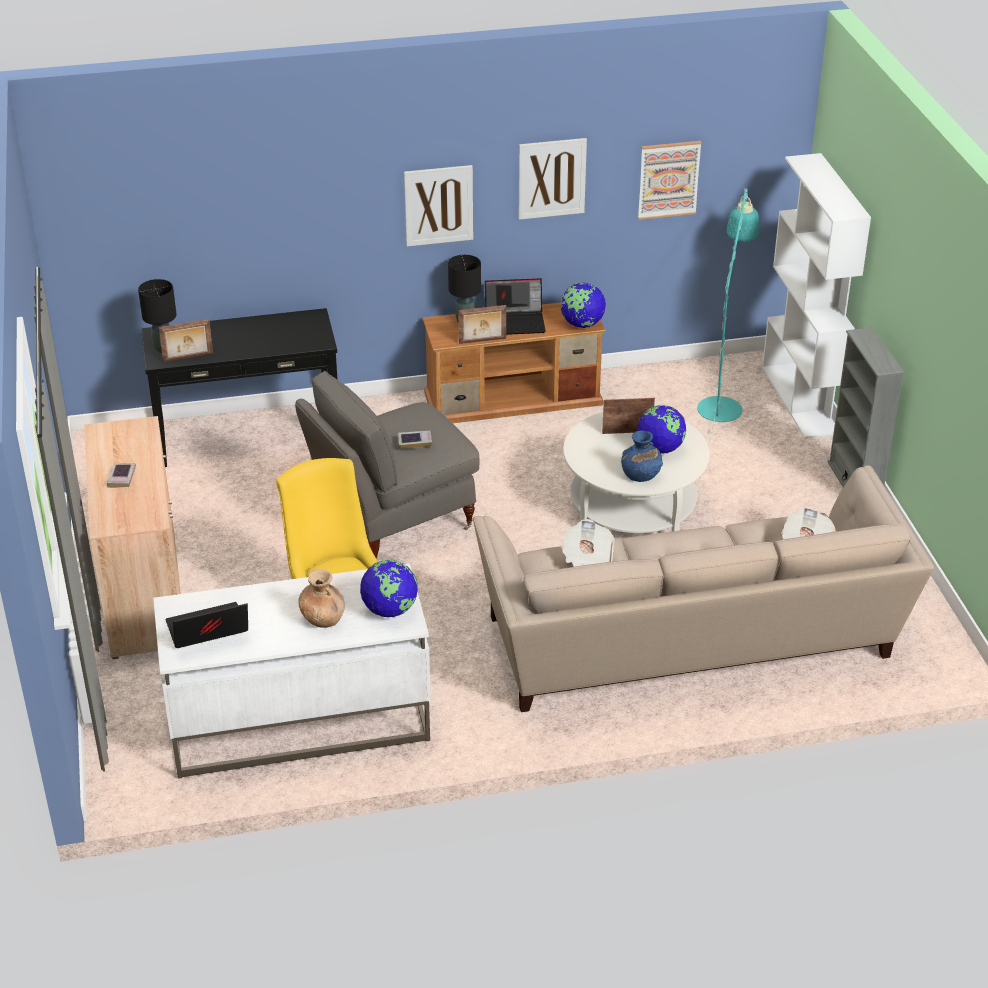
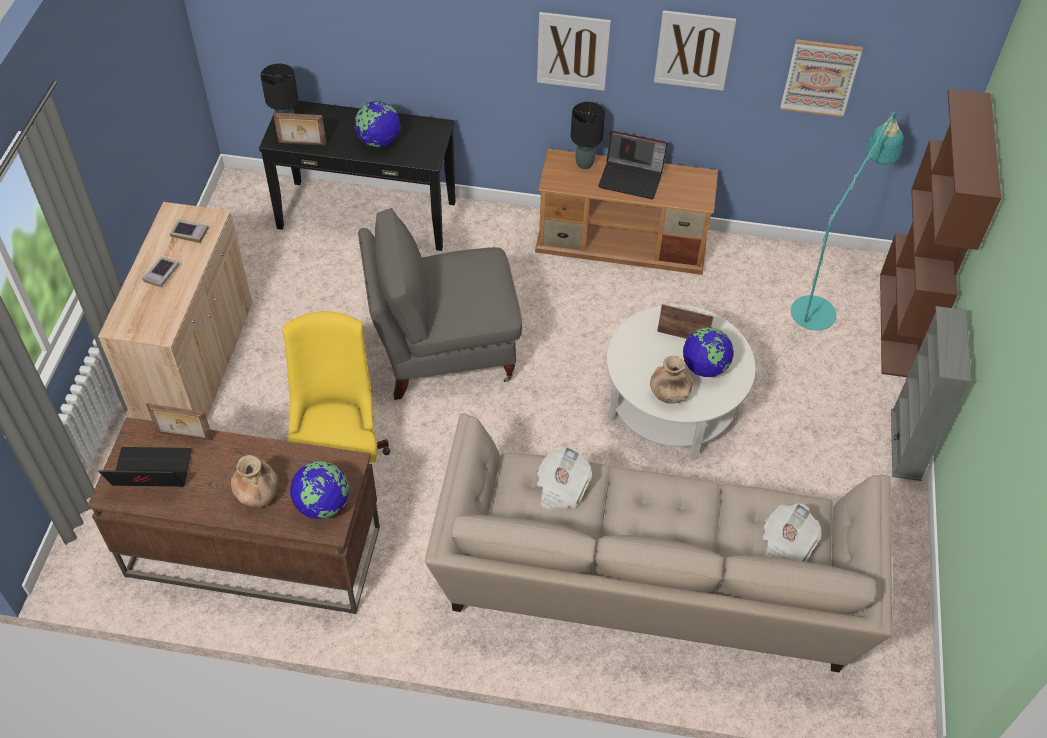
camera: 20 degrees right, 15 degrees up
white desk [153,564,431,779] -> brown desk [87,417,380,614]
book [398,431,432,449] -> book moved to [170,219,209,243]
picture frame [458,305,506,344] -> picture frame moved to [146,403,213,440]
globe [561,283,606,328] -> globe moved to [355,101,401,147]
blue vase [621,430,663,482] -> brown vase [650,356,693,404]
white bookcase [762,153,871,439] -> brown bookcase [880,88,1001,377]

